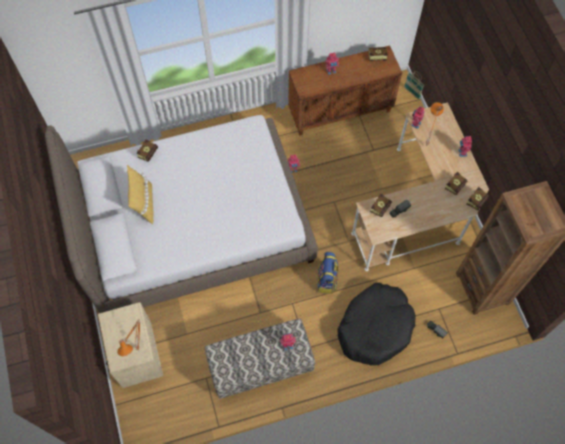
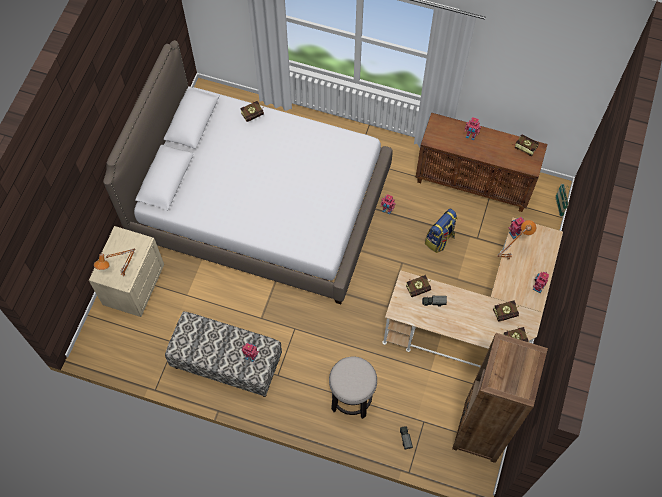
camera: 35 degrees right, 0 degrees up
yellow pillow [127,165,153,225] -> none
backpack [317,252,338,294] -> backpack moved to [425,209,458,253]
black dog bed [338,283,416,366] -> stool [329,357,377,419]

